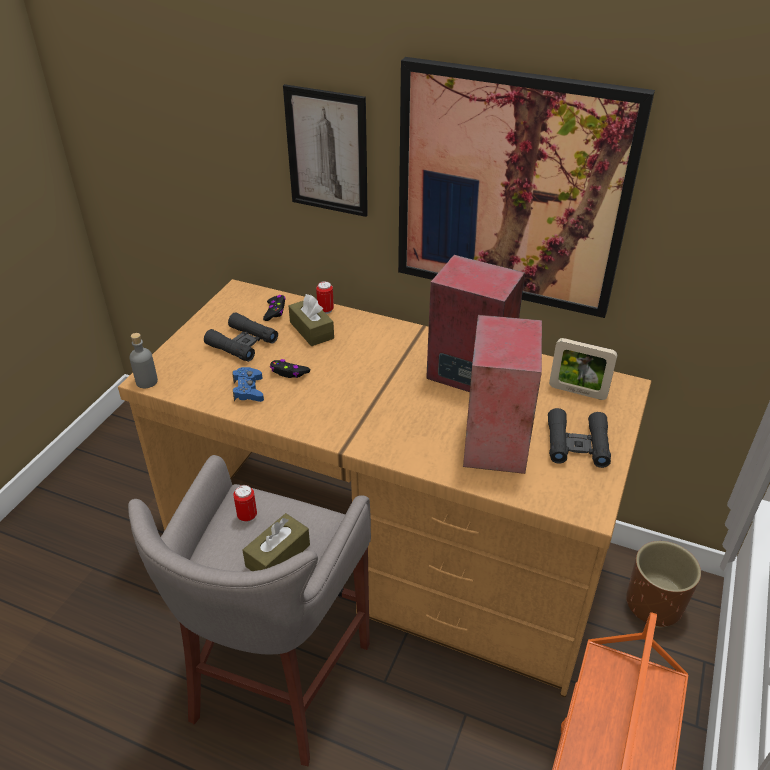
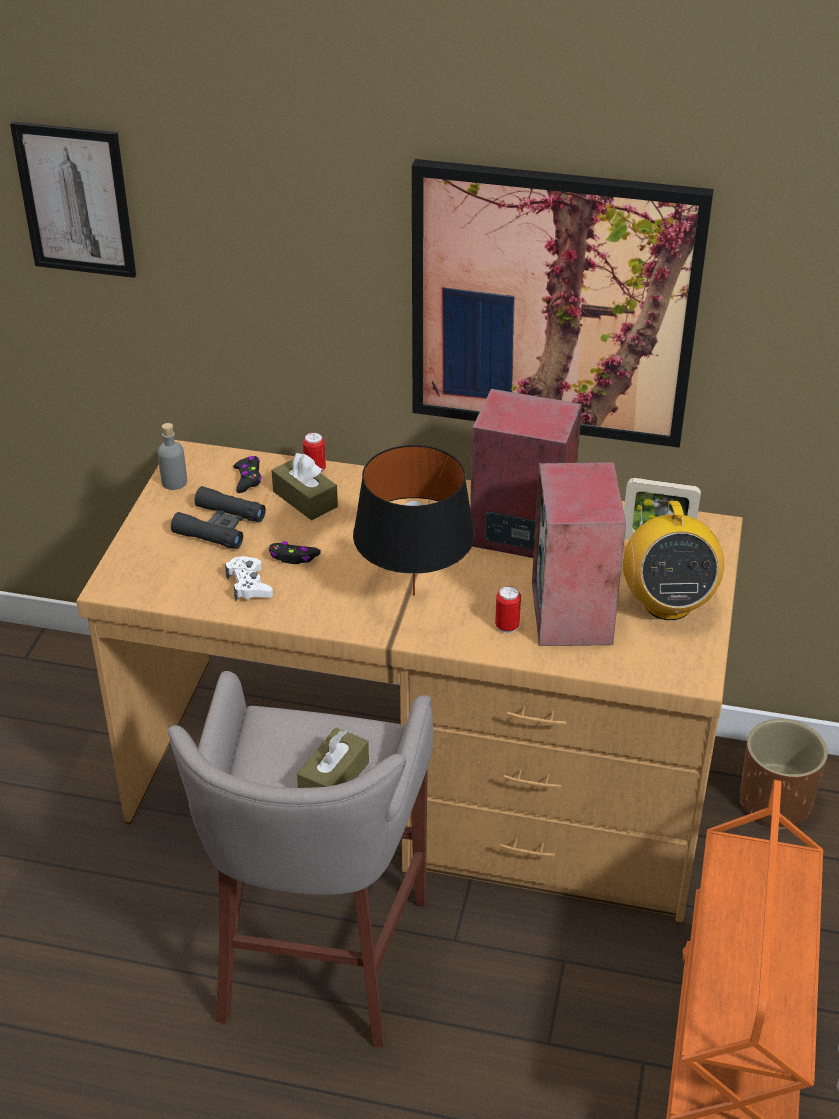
camera: 10 degrees left, 0 degrees up
grey bottle [129,333,158,388] -> grey bottle moved to [157,423,187,490]
blue game controller [232,367,264,402] -> white game controller [225,556,273,601]
can [233,485,257,522] -> can moved to [495,586,521,633]
picture [283,84,368,217] -> picture moved to [10,121,136,278]
black binoculars [548,408,611,468] -> radio [623,501,724,620]
none -> black table lamp [353,445,475,596]

